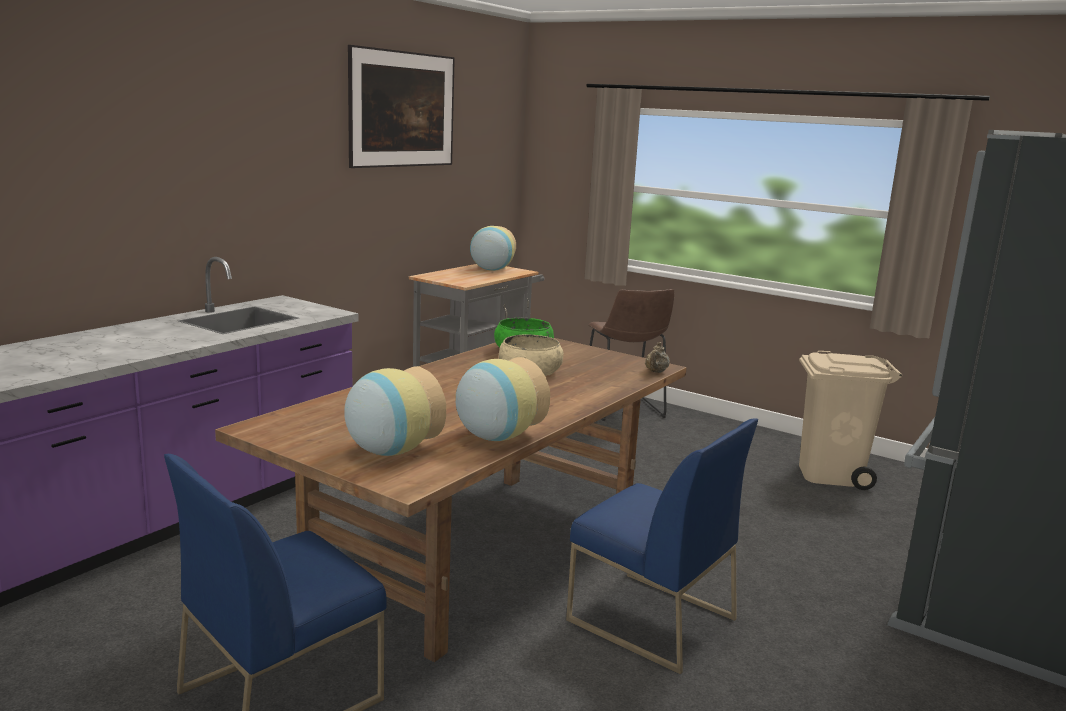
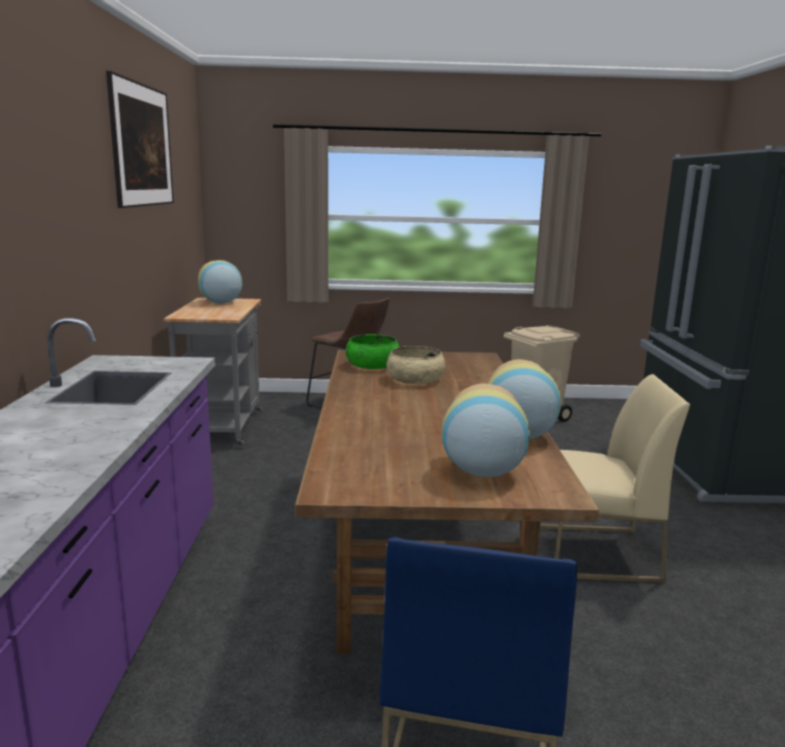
camera: 35 degrees left, 0 degrees up
blue chair [566,418,758,674] -> beige chair [540,374,690,583]
beige teapot [645,342,670,373] -> none

